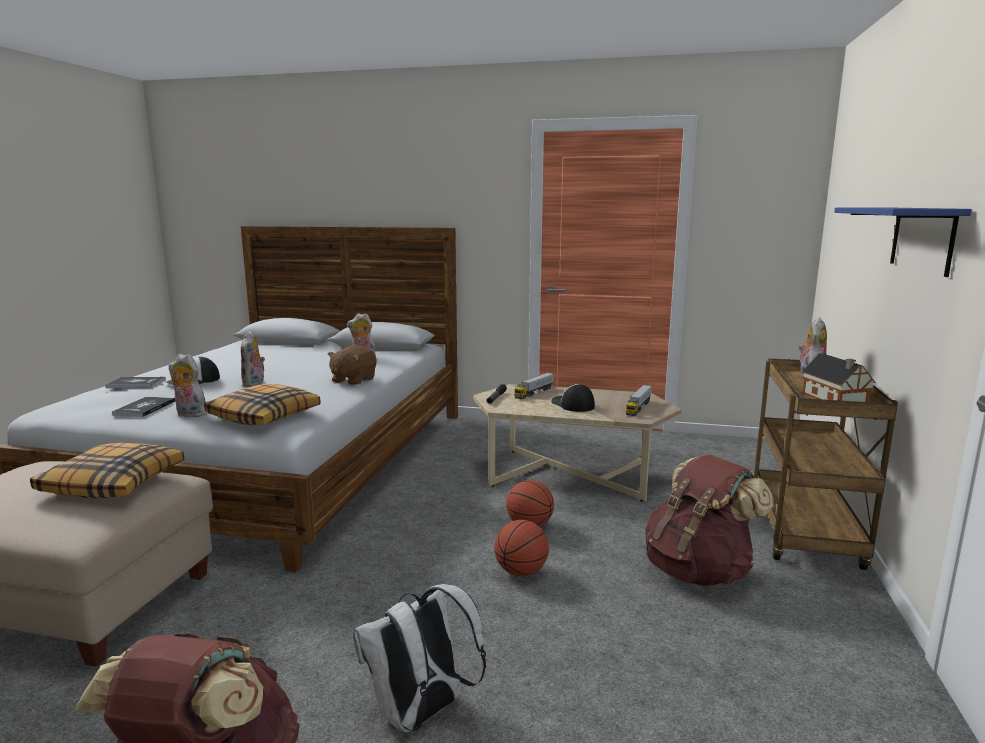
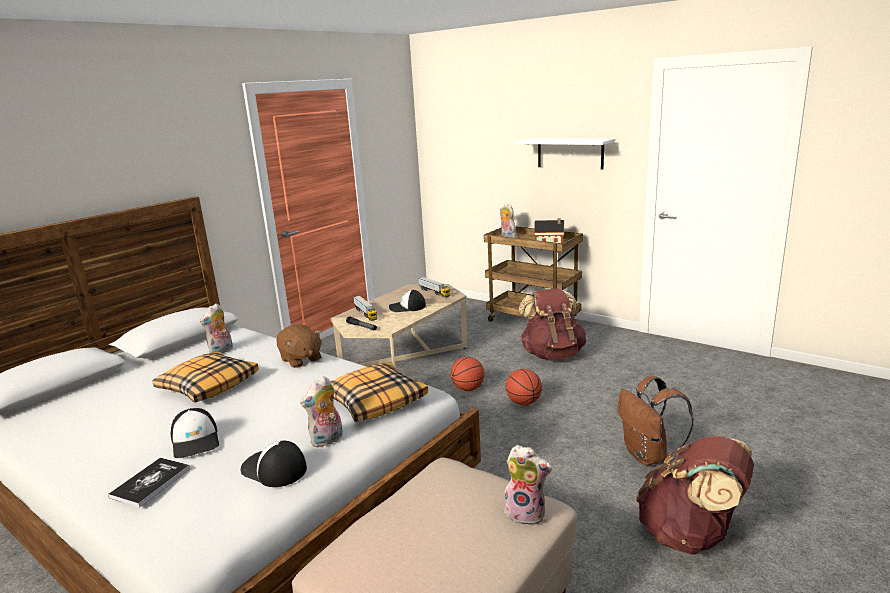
camera: 65 degrees left, 5 degrees up
pillow [30,443,184,498] -> pillow moved to [153,351,259,403]
book [112,397,175,417] -> cap [241,441,307,487]
plush toy [241,331,265,387] -> plush toy moved to [504,445,552,526]
white backpack [353,584,486,732] -> brown backpack [618,376,694,466]
blue shelf [834,207,972,277] -> white shelf [515,138,615,169]

